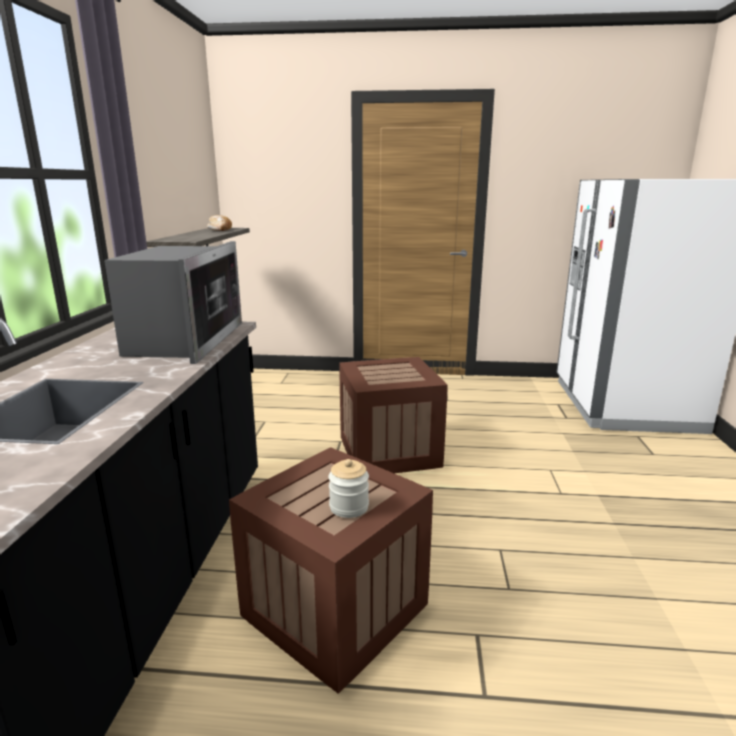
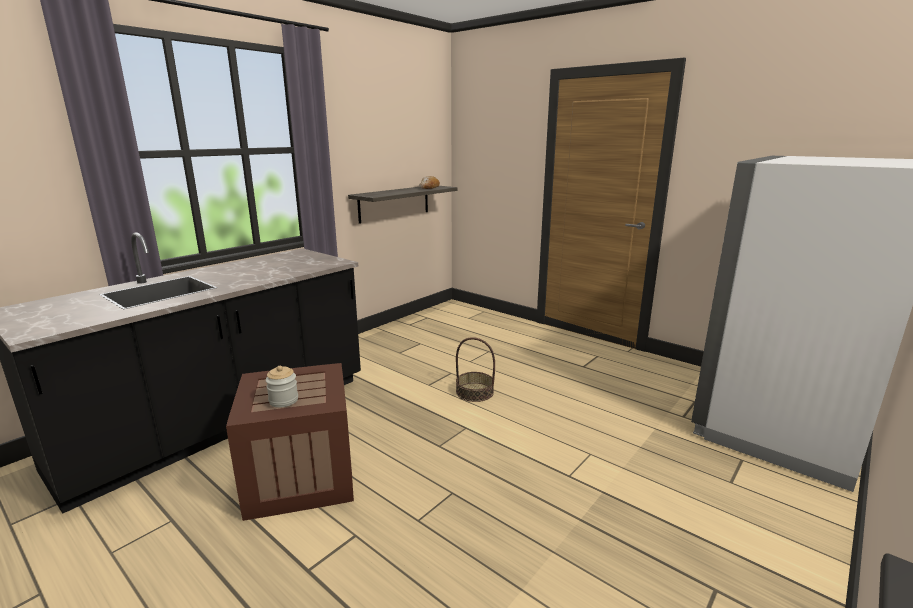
camera: 35 degrees right, 0 degrees up
microwave [104,241,242,364] -> none
crate [339,357,448,473] -> basket [456,337,495,402]

